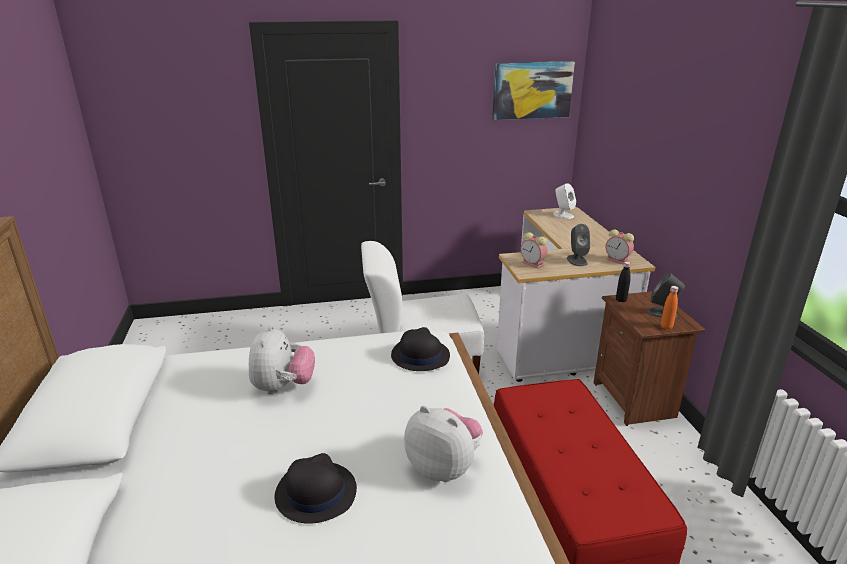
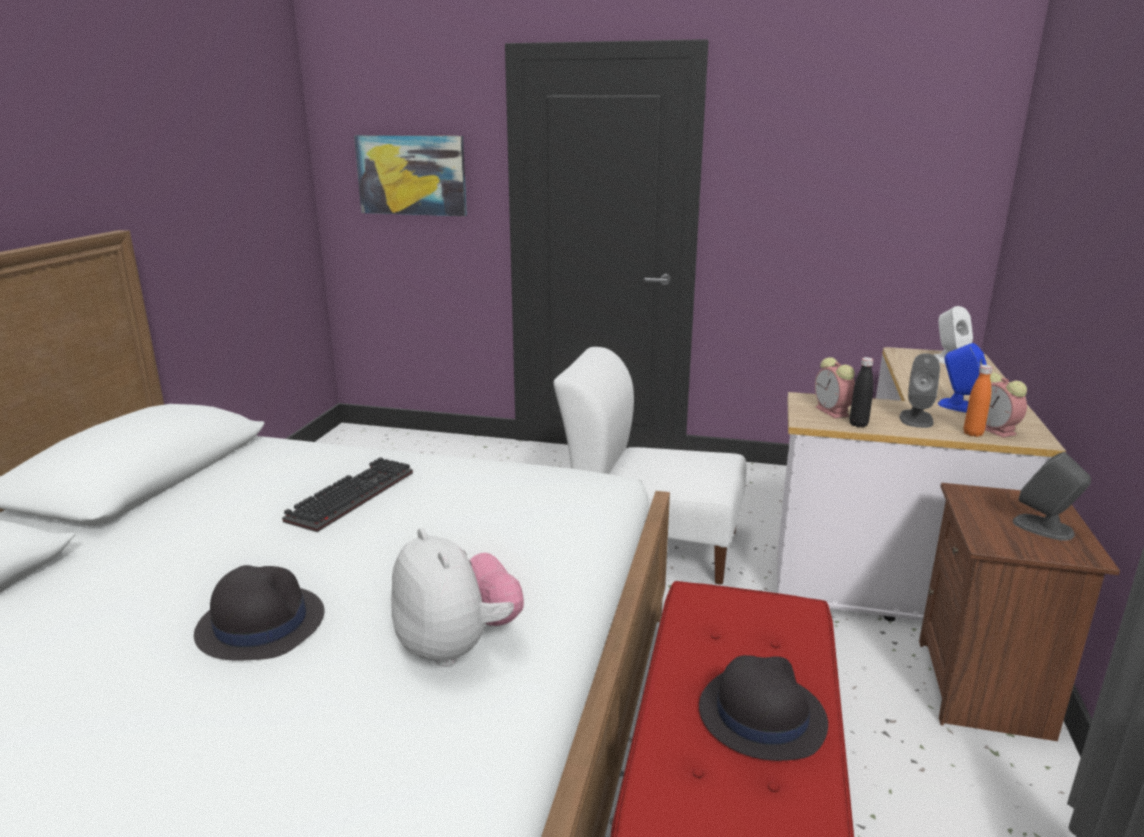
camera: 25 degrees right, 5 degrees down
plush toy [249,325,315,394] -> keyboard [282,457,413,532]
black hat [391,327,450,371] -> black hat moved to [699,655,828,761]
picture [492,61,575,120] -> picture moved to [354,135,467,216]
black bottle [616,262,631,302] -> black bottle moved to [850,357,874,427]
orange bottle [661,286,679,330] -> orange bottle moved to [964,365,993,437]
none -> blue speaker [938,343,987,413]

